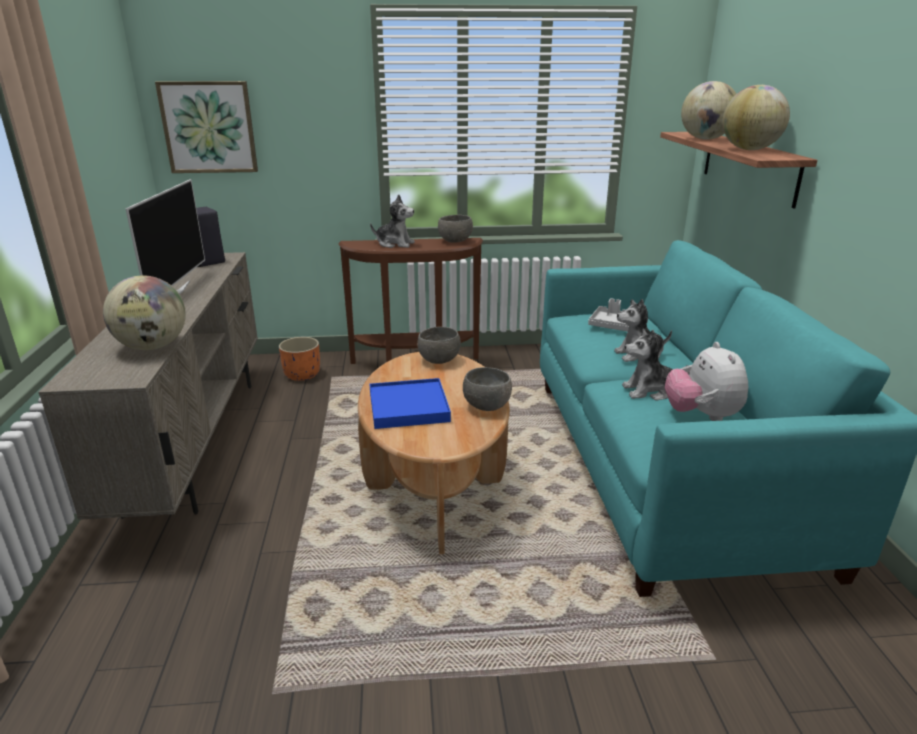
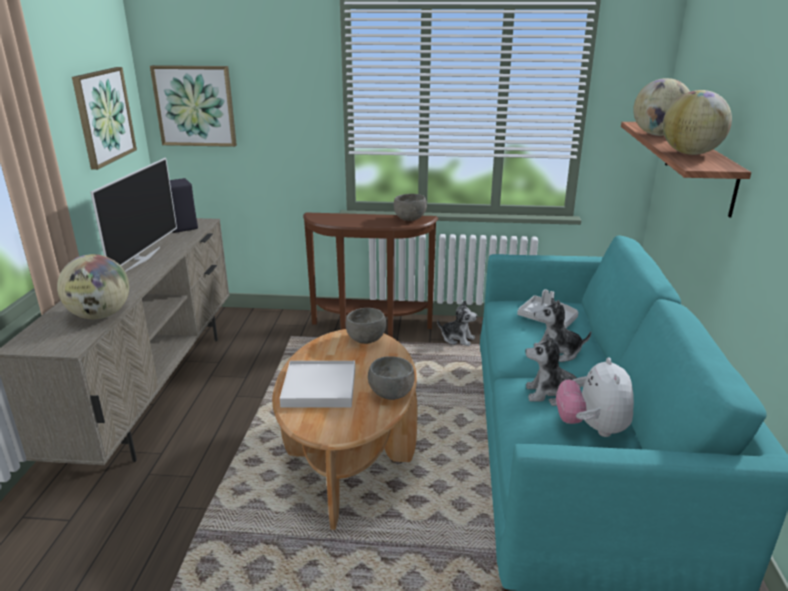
camera: 10 degrees right, 0 degrees up
orange planter [279,337,320,381] -> none
plush toy [370,194,415,248] -> plush toy moved to [437,300,477,346]
blue tray [370,378,451,429] -> white tray [280,361,355,408]
none -> picture [72,67,137,170]

